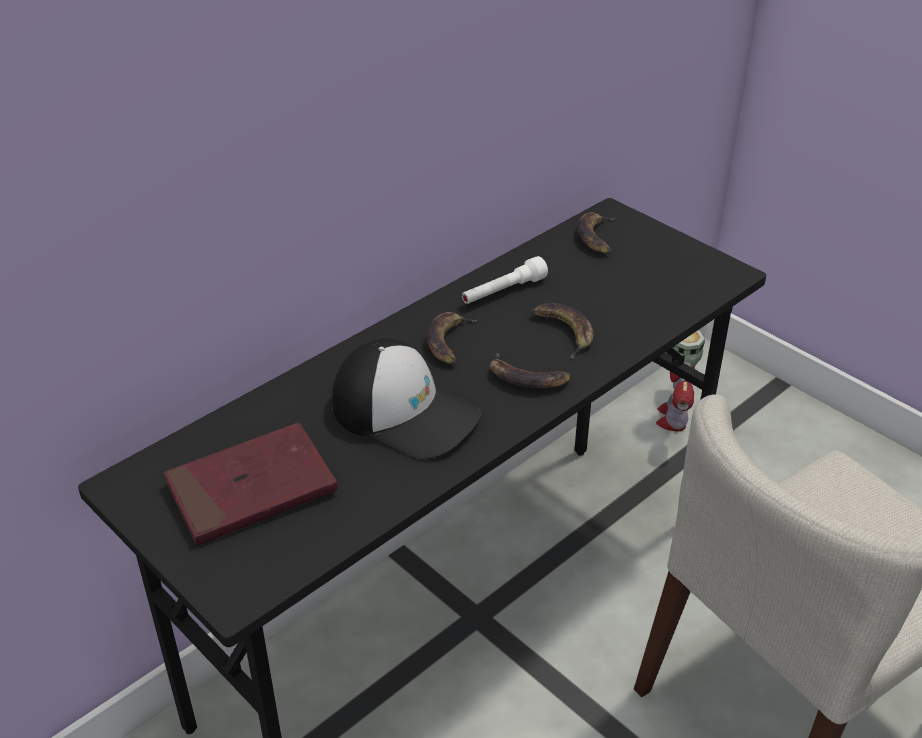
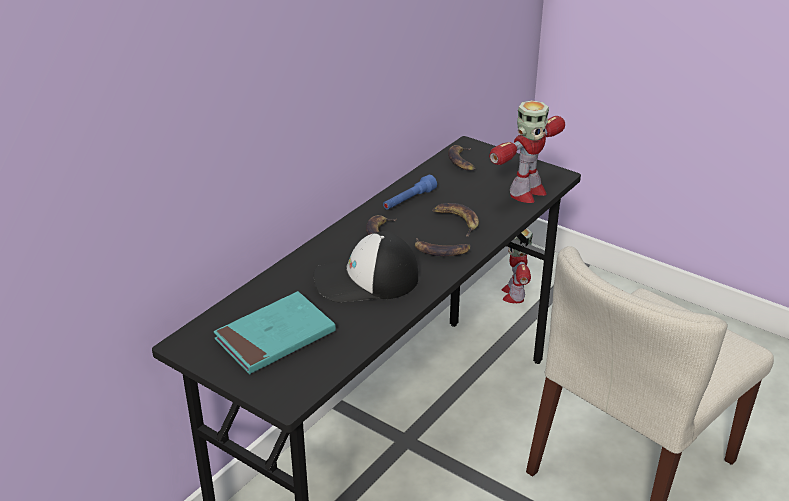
camera: 10 degrees left, 5 degrees down
red book [164,423,338,546] -> turquoise book [214,291,336,374]
cap [332,338,481,460] -> cap turned 150 degrees clockwise [314,231,418,302]
white flashlight [462,256,548,304] -> blue flashlight [383,175,437,210]
none -> toy robot [489,100,565,203]

